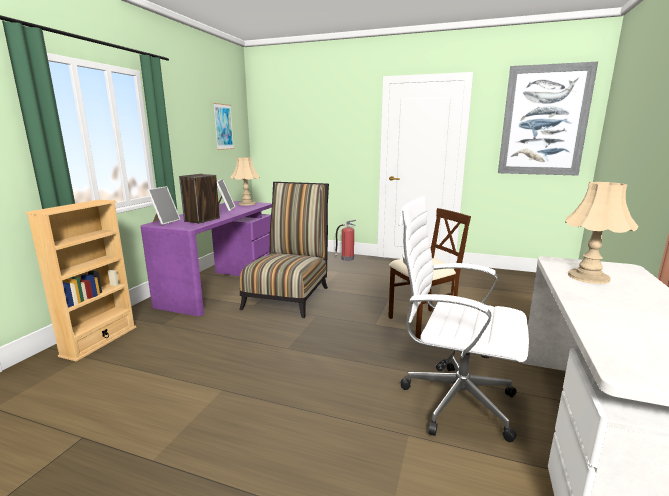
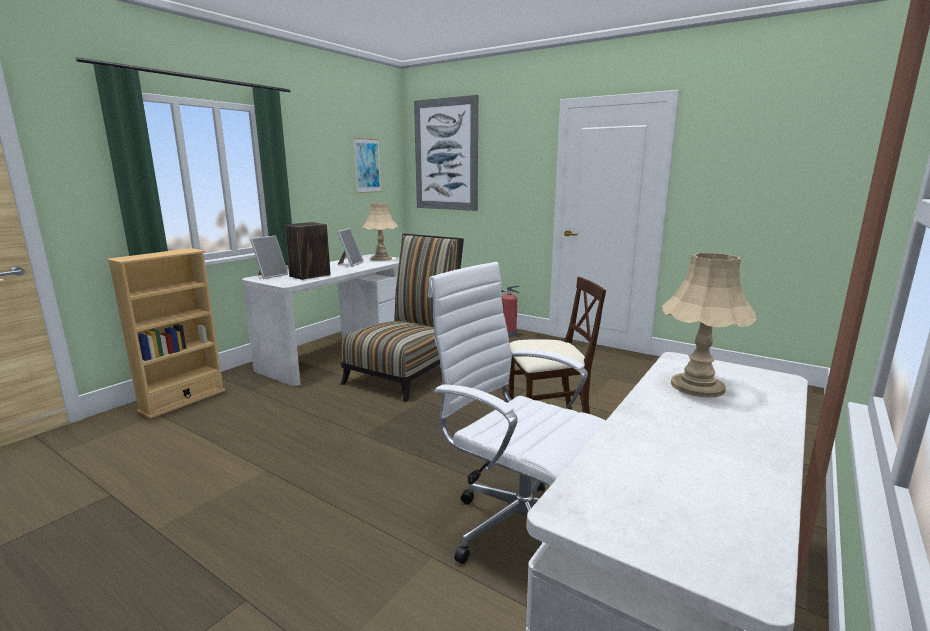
camera: 15 degrees right, 0 degrees up
purple desk [140,201,272,316] -> white desk [242,254,400,386]
picture [498,62,598,176] -> picture moved to [414,95,478,211]

